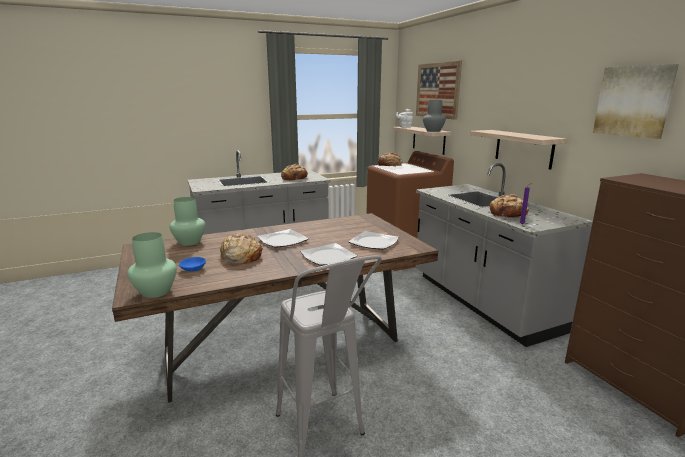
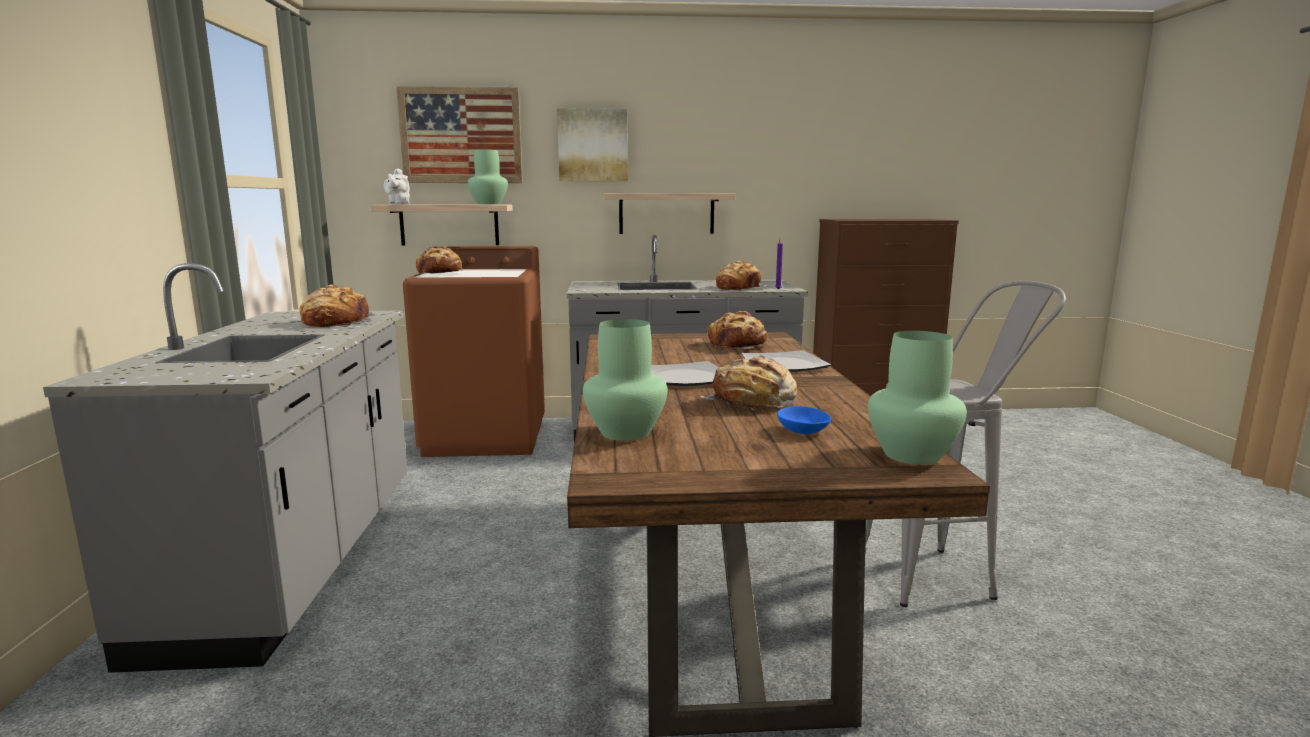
camera: 70 degrees left, 5 degrees down
plate [348,231,399,250] -> bread [707,311,767,349]
grey vase [423,100,446,132] -> green vase [468,150,508,204]
picture [593,64,679,139] -> picture moved to [557,108,628,181]

